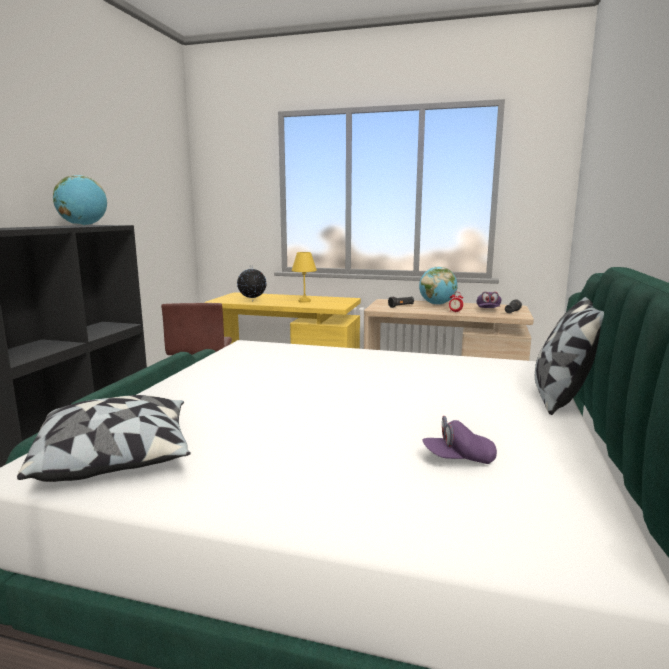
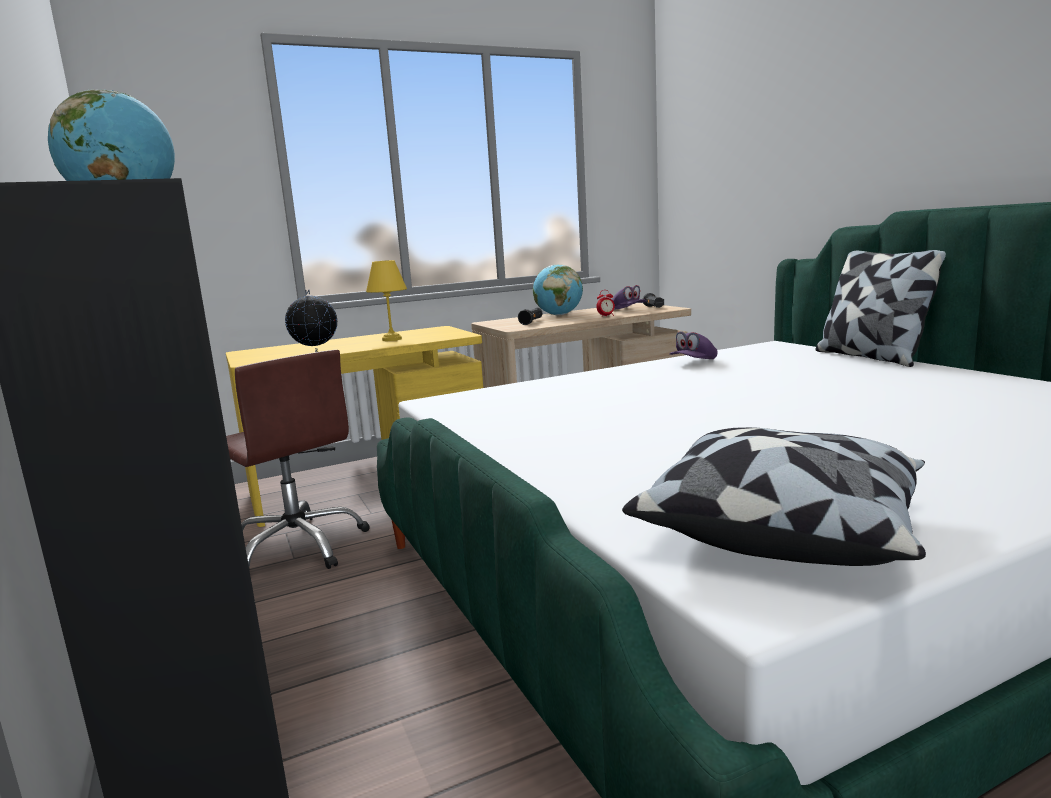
camera: 40 degrees left, 0 degrees up
purple cap [422,416,497,464] -> purple cap moved to [670,331,718,359]

